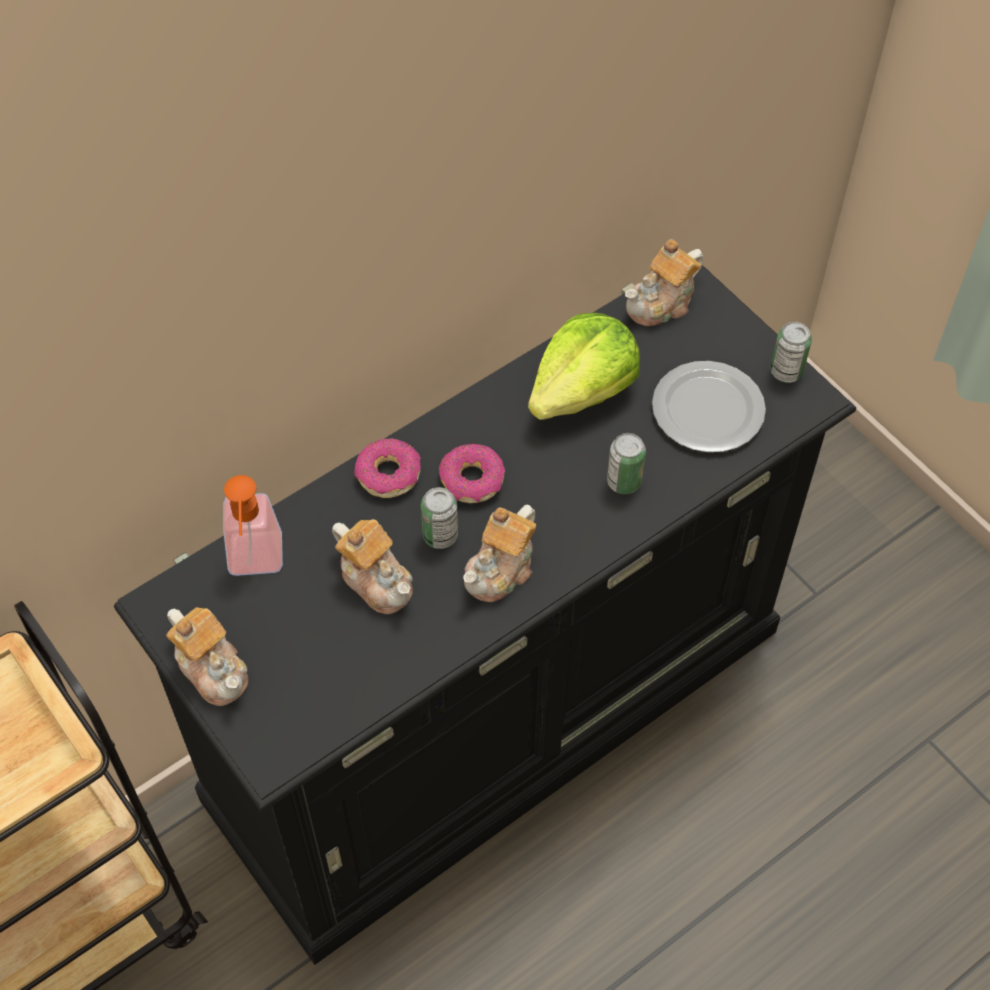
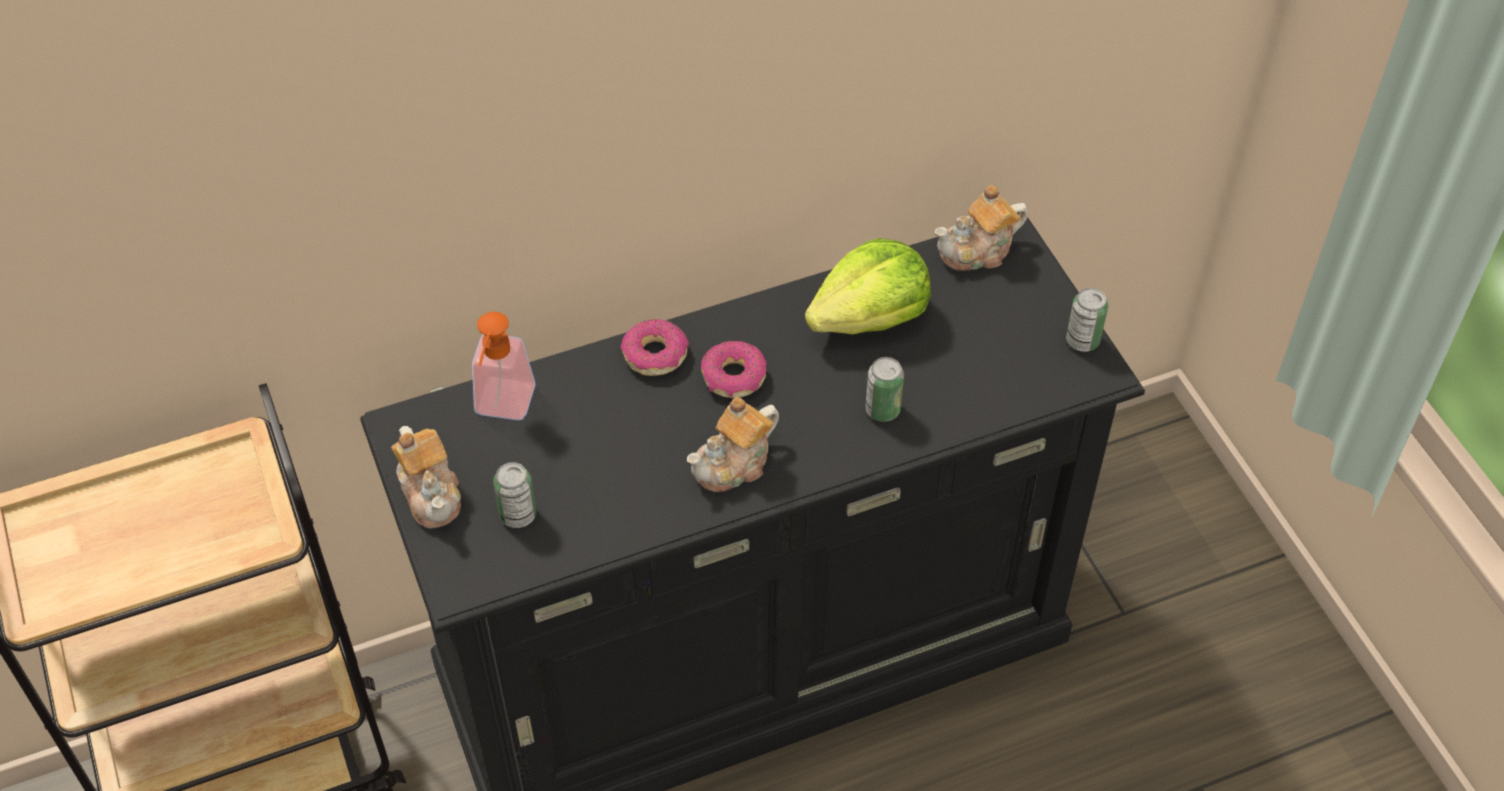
camera: 15 degrees right, 5 degrees down
teapot [332,519,413,614] -> none
can [421,487,458,549] -> can moved to [493,462,536,528]
plate [652,361,766,453] -> none

